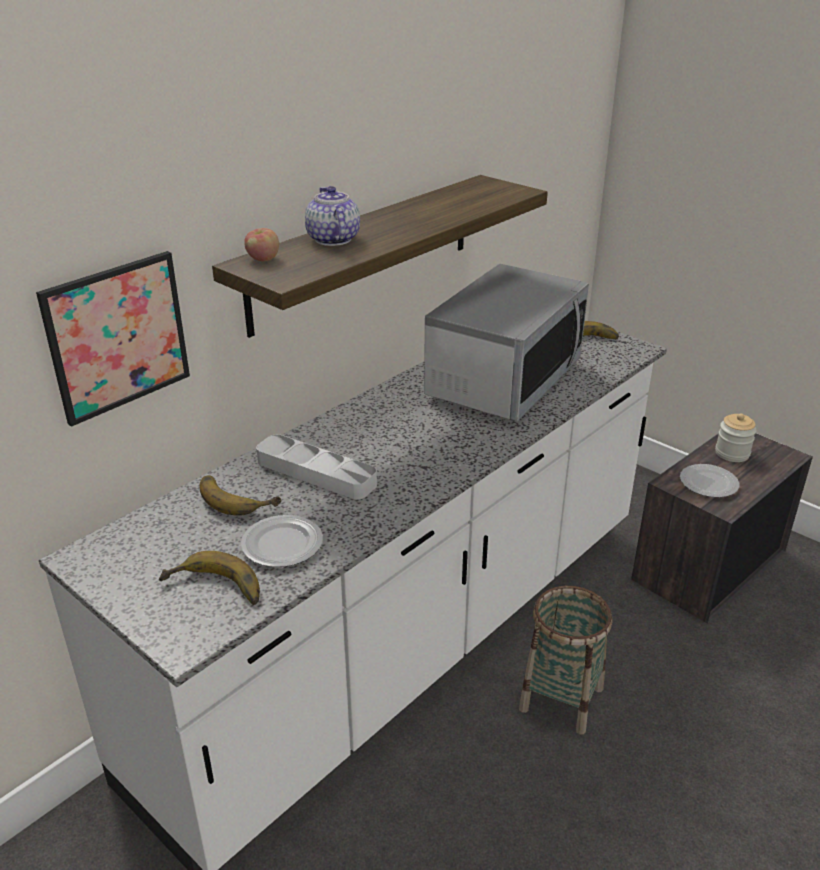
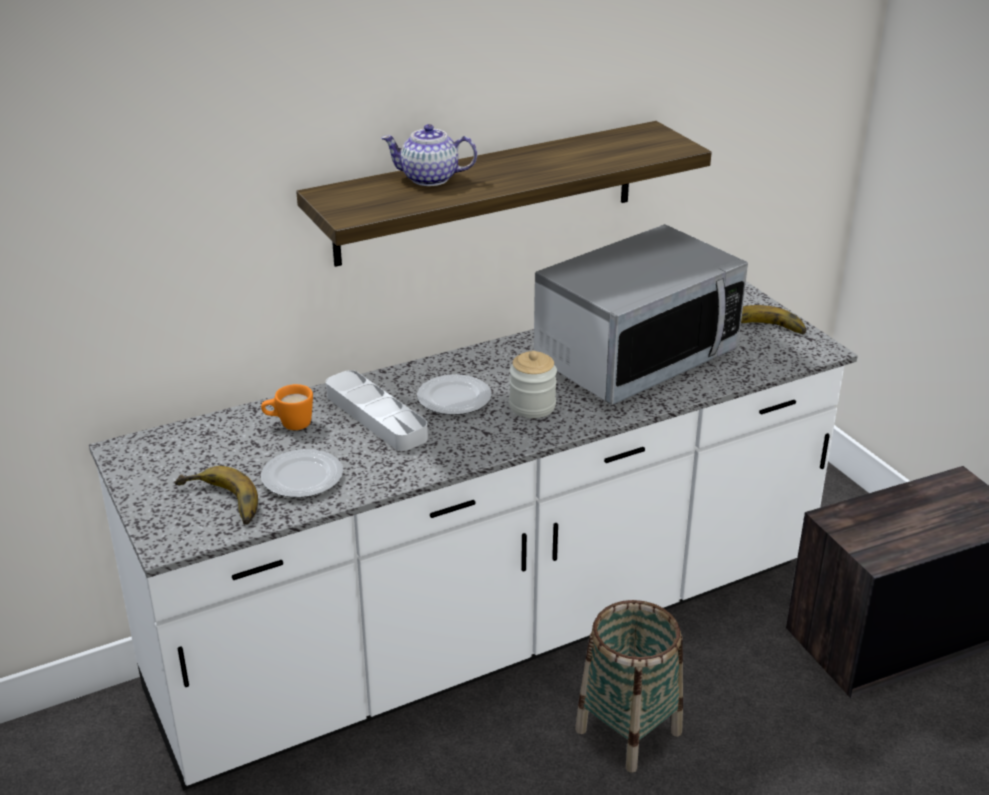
camera: 20 degrees right, 0 degrees up
picture [36,251,190,427] -> none
banana [199,475,282,516] -> orange mug [261,384,313,430]
apple [244,228,279,261] -> none
teapot [305,186,360,246] -> teapot turned 90 degrees counterclockwise [381,124,477,186]
plate [680,464,740,498] -> plate moved to [417,374,492,415]
jar [715,413,757,462] -> jar moved to [509,351,557,418]

